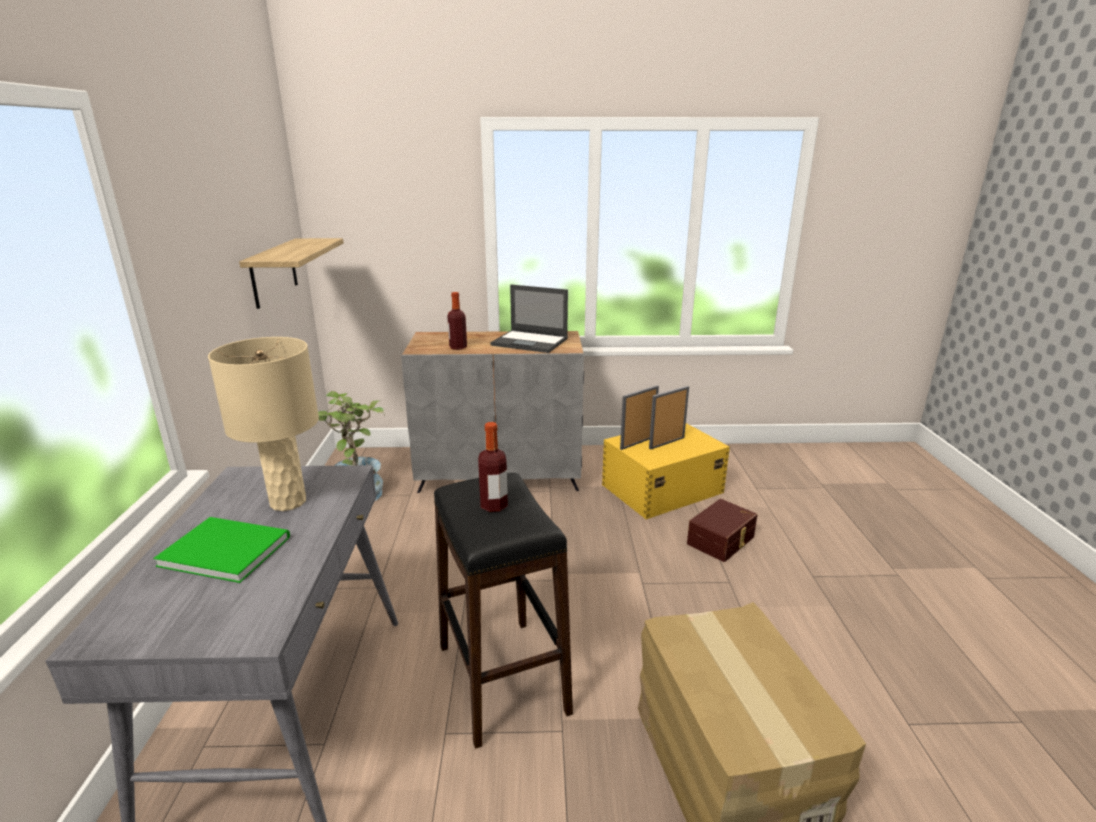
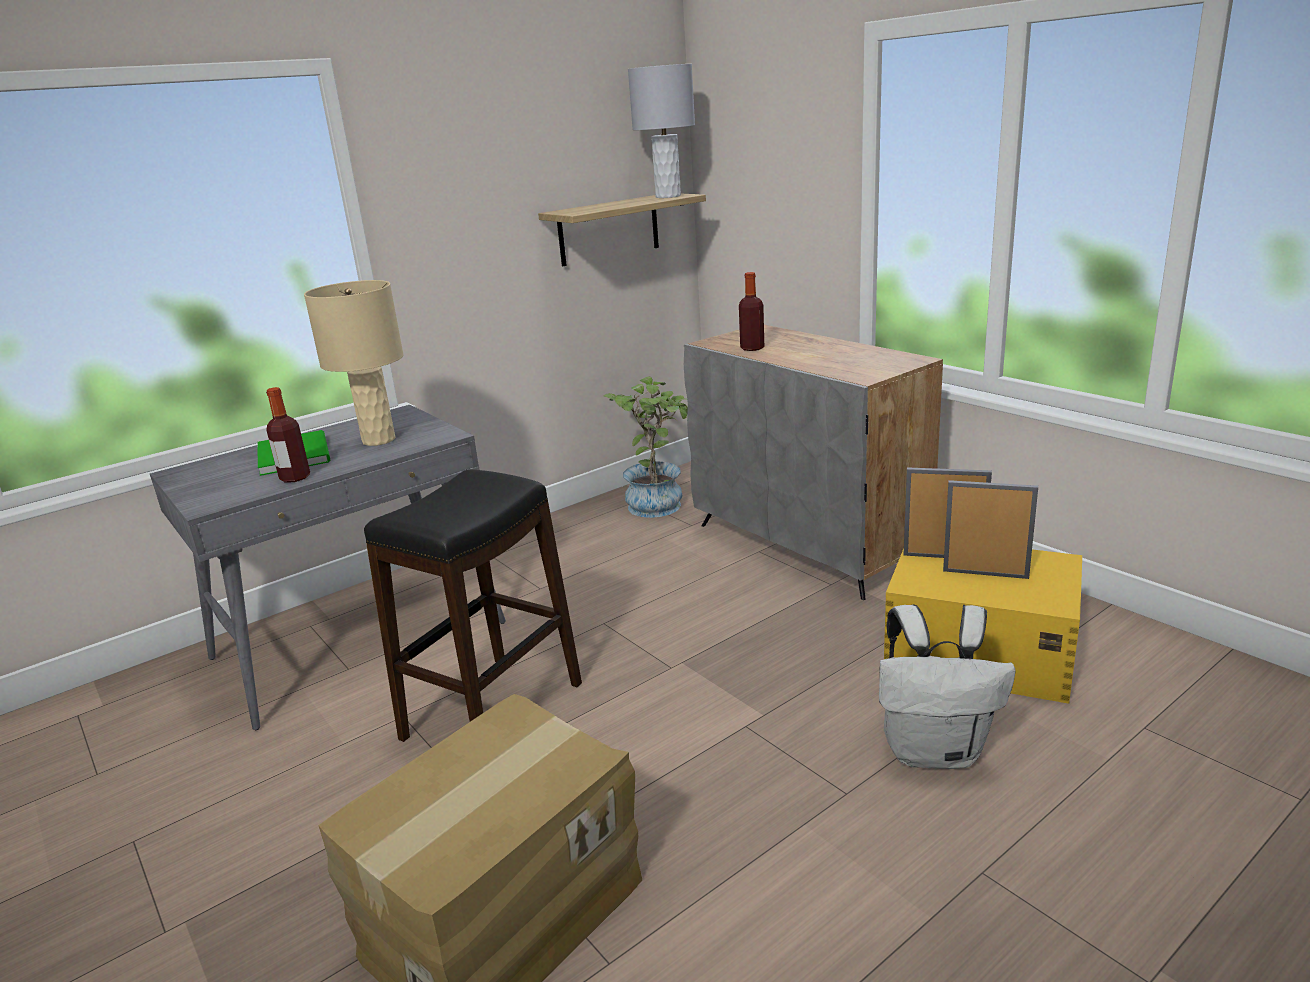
camera: 55 degrees right, 0 degrees up
bottle [478,422,508,512] -> bottle moved to [266,387,310,483]
laptop [490,284,568,353] -> none
brown storage box [687,499,757,562] -> white backpack [879,604,1016,769]
none -> grey table lamp [628,64,695,198]

